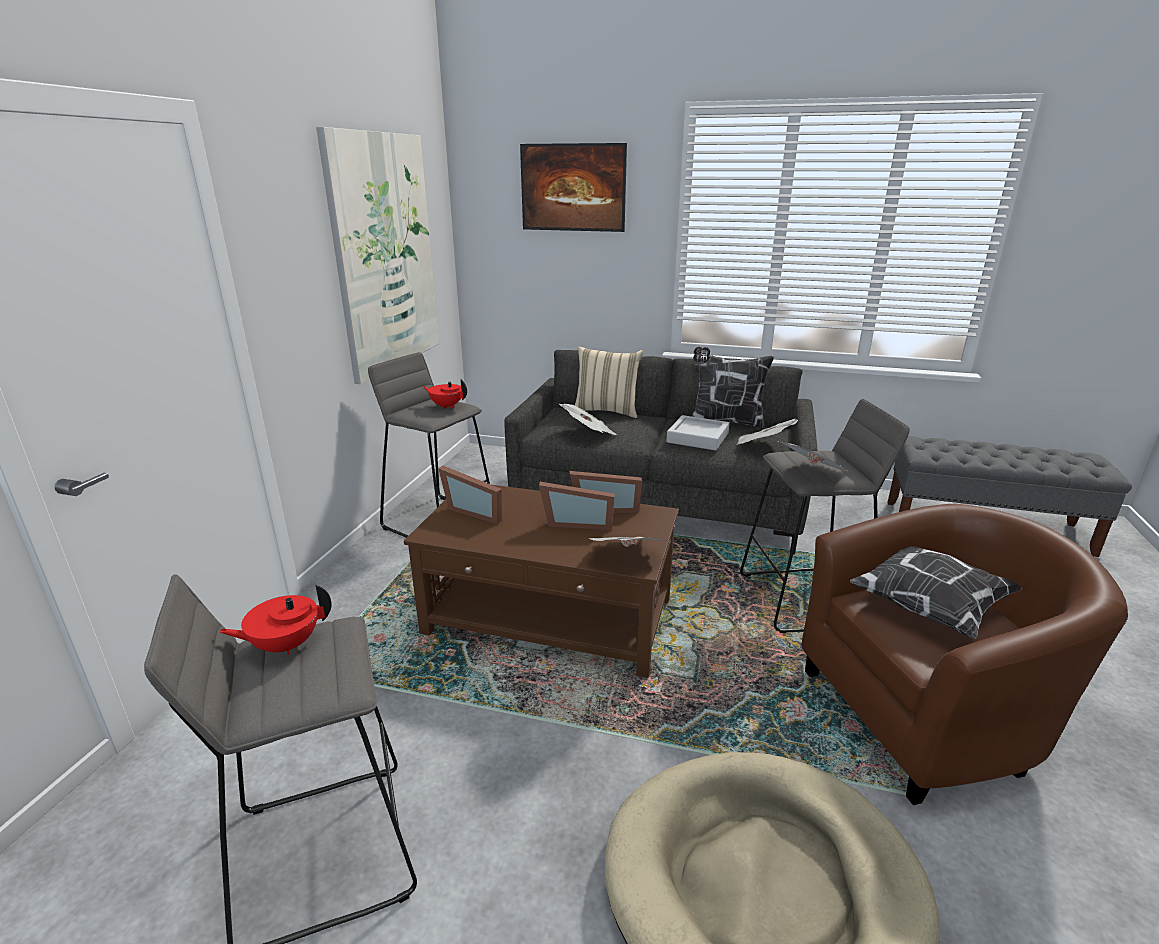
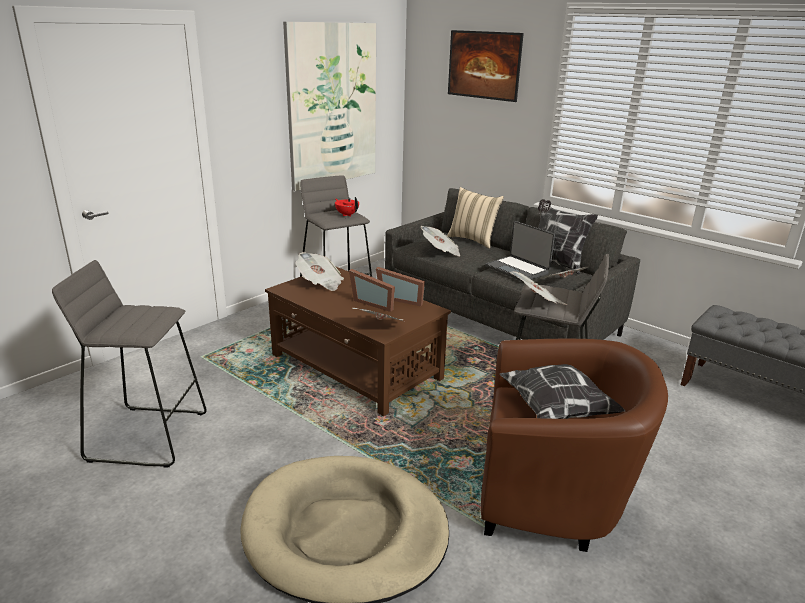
camera: 25 degrees right, 0 degrees up
red teapot [218,585,332,655] -> none
picture frame [438,466,502,524] -> newspaper [295,252,344,291]
grey tray [667,415,730,451] -> laptop [485,221,555,282]

